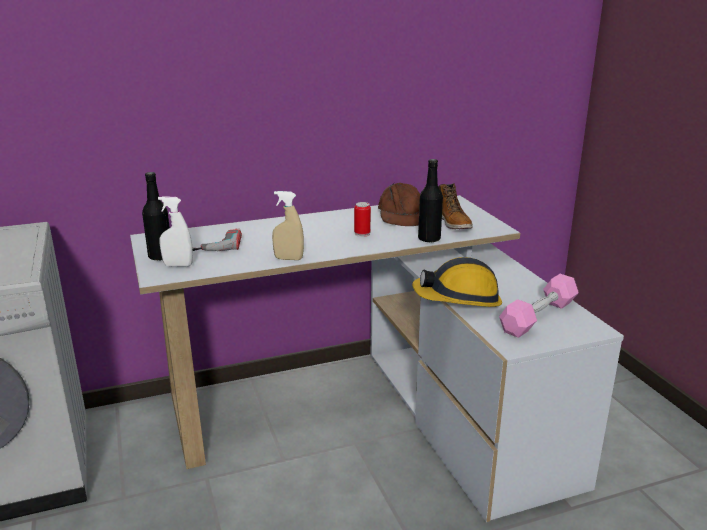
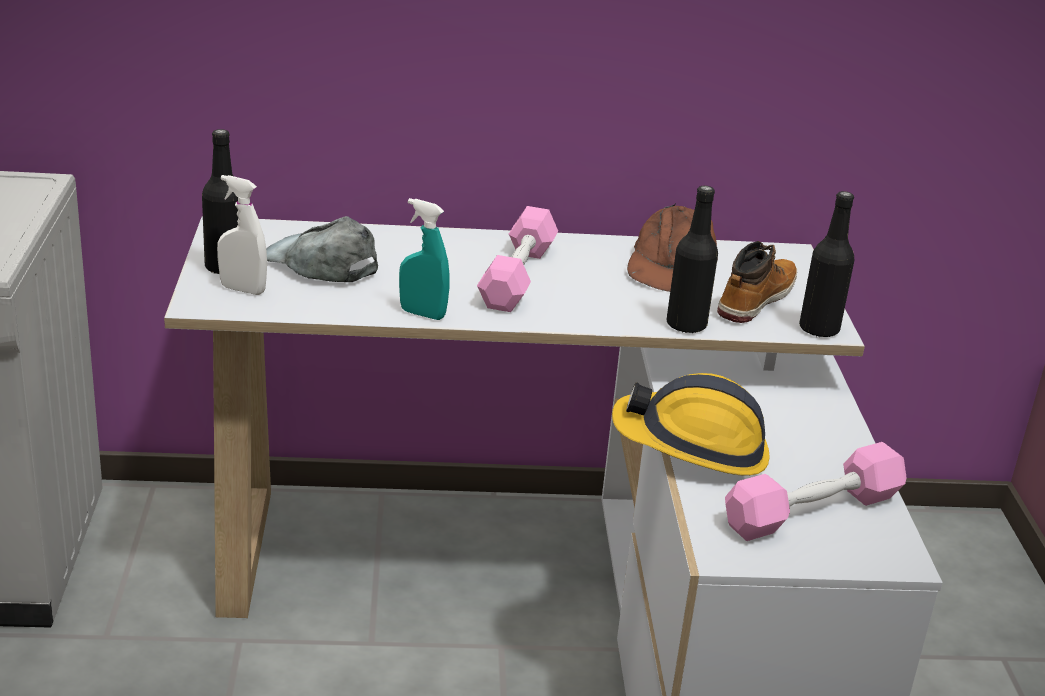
camera: 15 degrees right, 5 degrees up
power drill [192,228,242,251] -> grey cap [266,216,378,282]
beige spray bottle [272,191,304,260] -> turquoise spray bottle [399,198,450,320]
can [354,202,371,237] -> none
boot [438,183,473,229] -> boot turned 150 degrees counterclockwise [717,241,797,323]
none -> pink dumbbell [477,206,558,312]
none -> black bottle [799,191,854,337]

